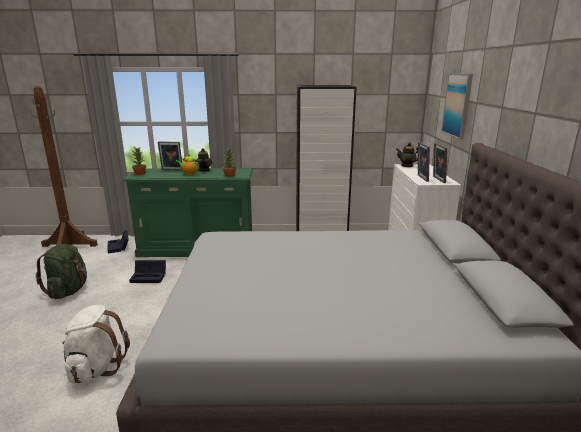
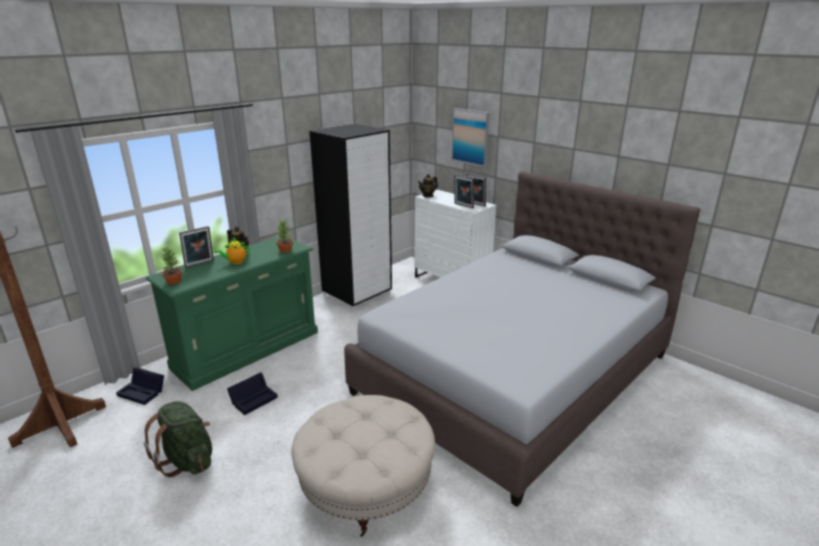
camera: 45 degrees left, 5 degrees up
white backpack [62,305,130,383] -> beige ottoman [291,395,435,537]

